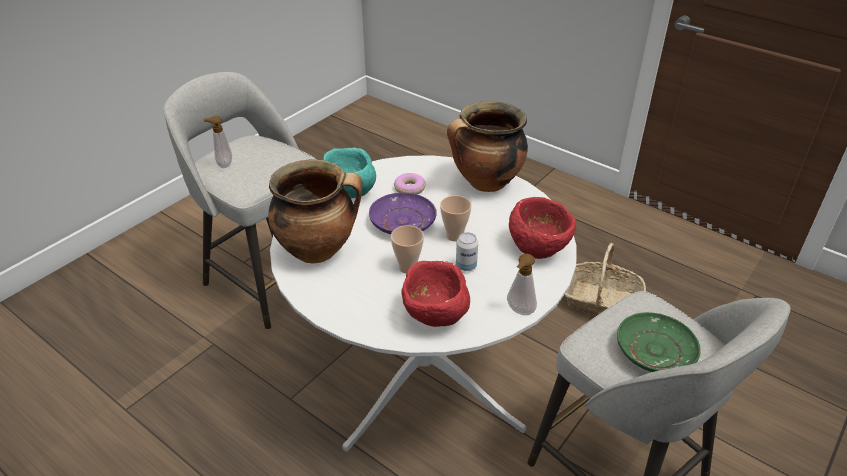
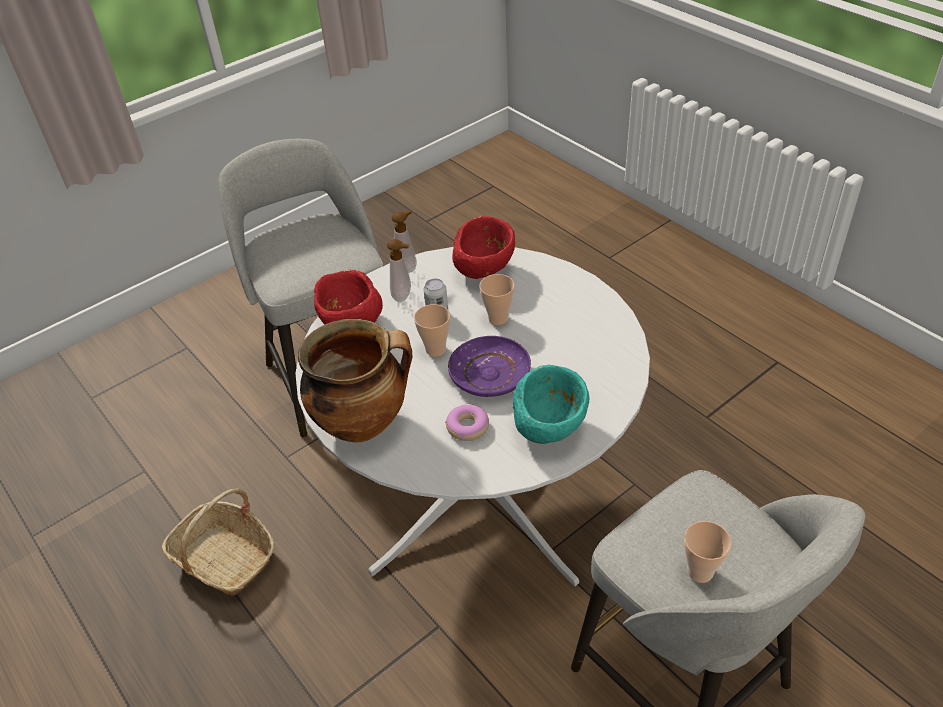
camera: 165 degrees left, 5 degrees up
soap dispenser [203,116,232,168] -> soap dispenser moved to [387,239,411,302]
cooking pot [268,159,362,264] -> none
green plate [617,312,701,372] -> none
none -> cup [684,521,731,583]

